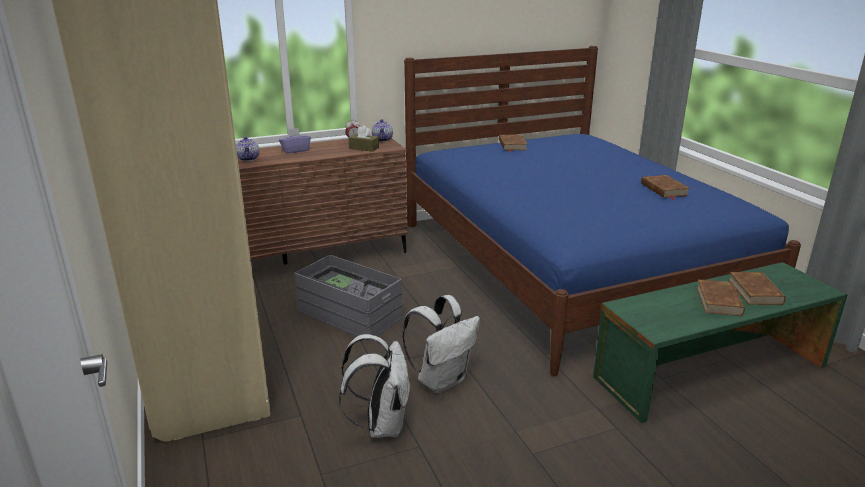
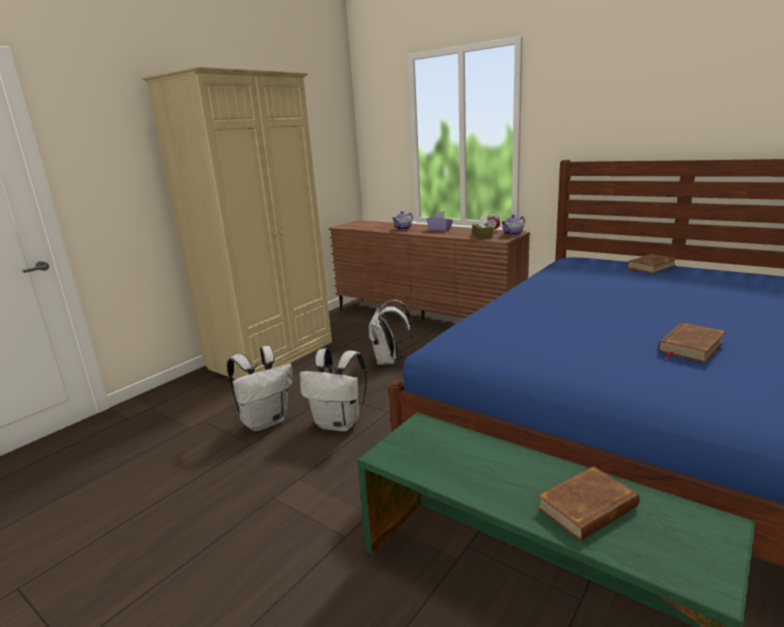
camera: 60 degrees right, 5 degrees down
grey storage box [295,255,403,341] -> white backpack [368,300,413,365]
brown book [696,279,745,316] -> none

